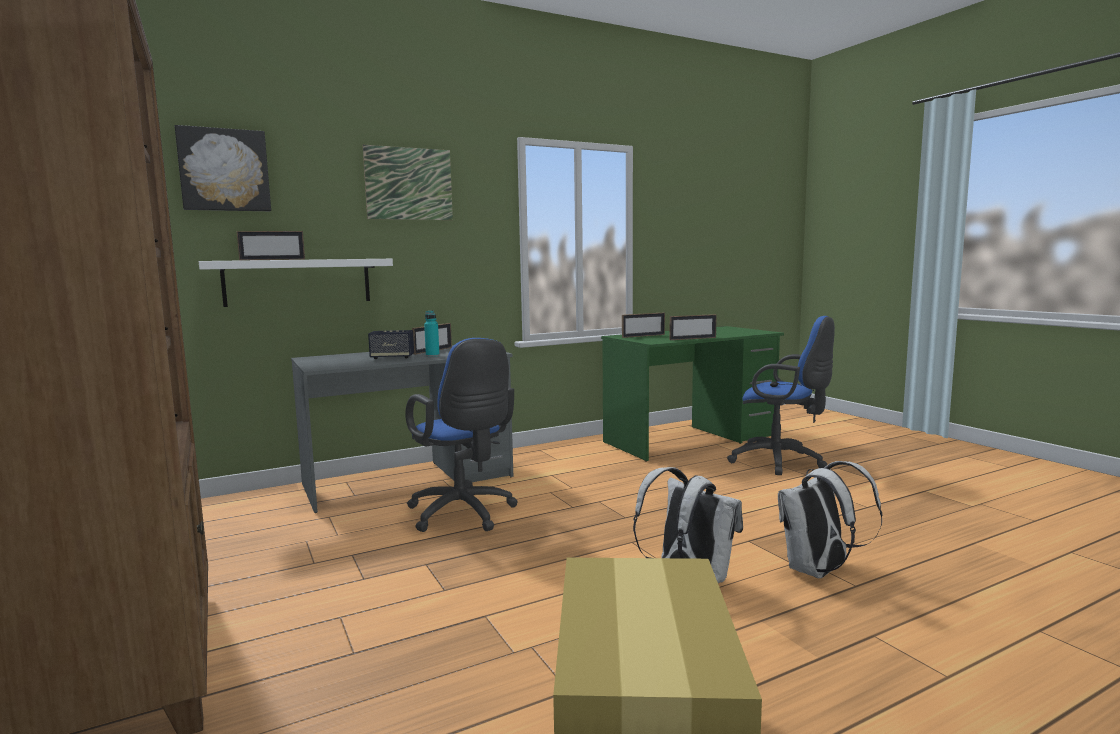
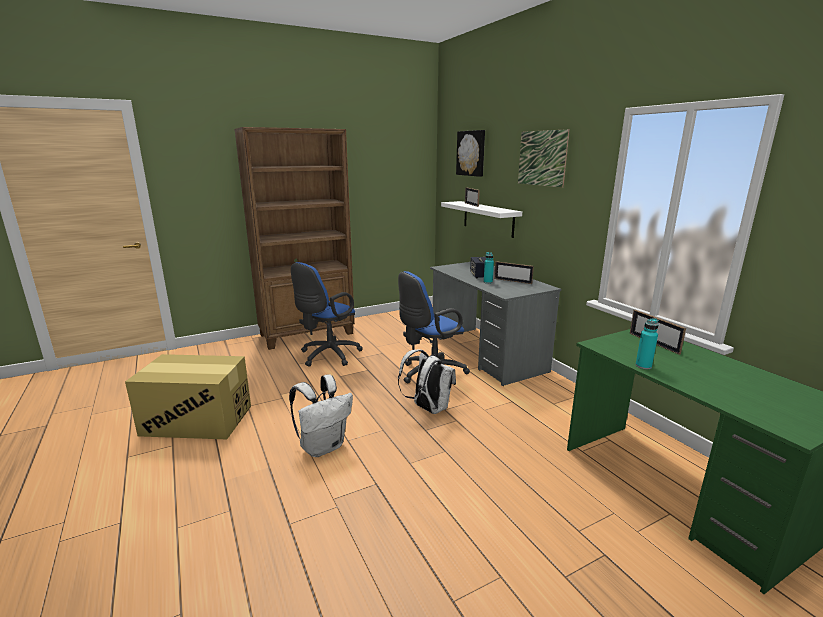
camera: 90 degrees right, 10 degrees up
picture frame [669,314,717,340] -> turquoise bottle [635,318,659,369]
blue office chair [727,316,835,475] -> blue office chair moved to [291,262,363,367]
white backpack [778,461,882,579] -> white backpack moved to [398,349,456,414]

